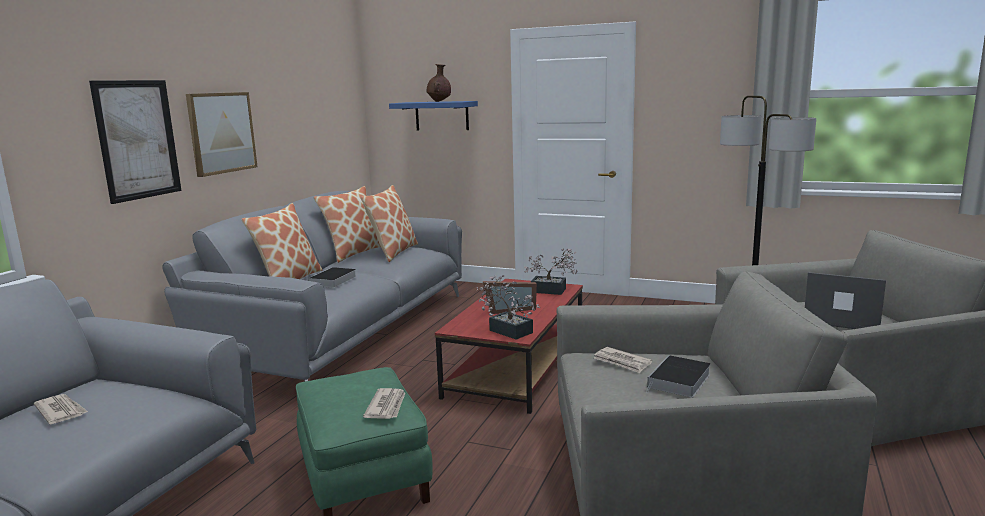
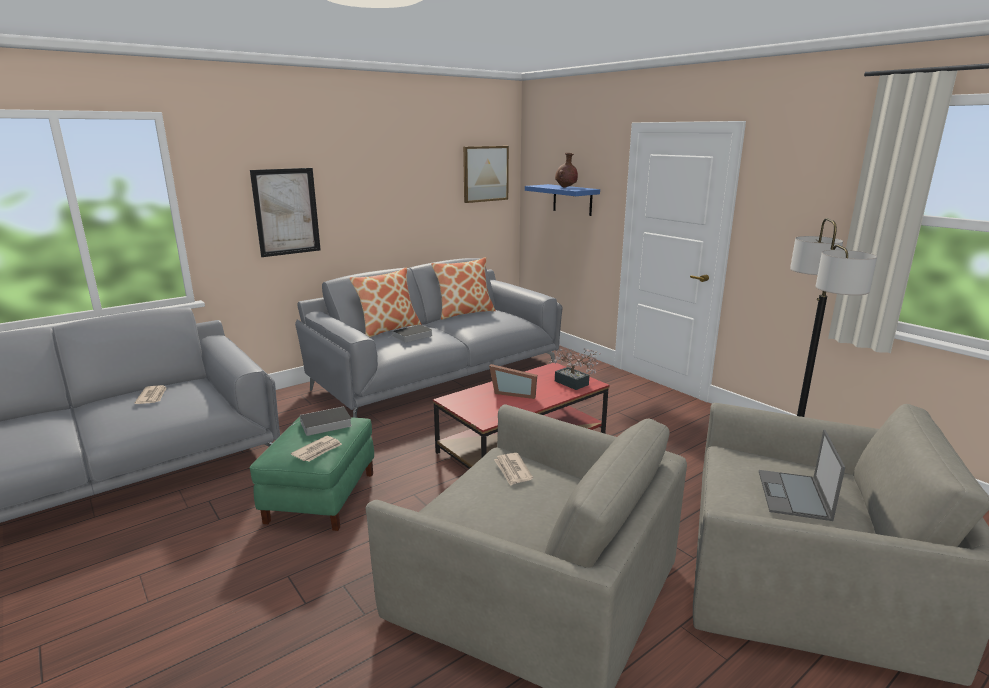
camera: 30 degrees right, 5 degrees up
picture [186,92,257,177] -> picture moved to [463,146,509,203]
pillow [361,185,418,262] -> none
potted plant [476,275,541,340] -> none
book [646,355,711,398] -> book moved to [292,406,352,436]
laptop [805,272,886,329] -> laptop turned 135 degrees counterclockwise [759,430,845,521]

